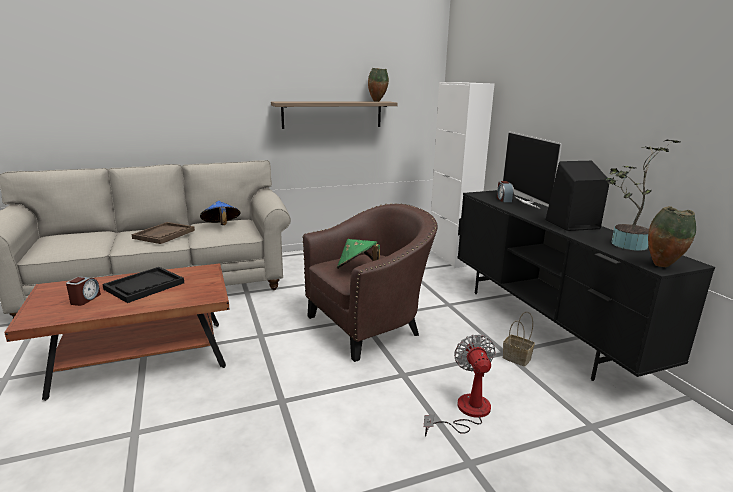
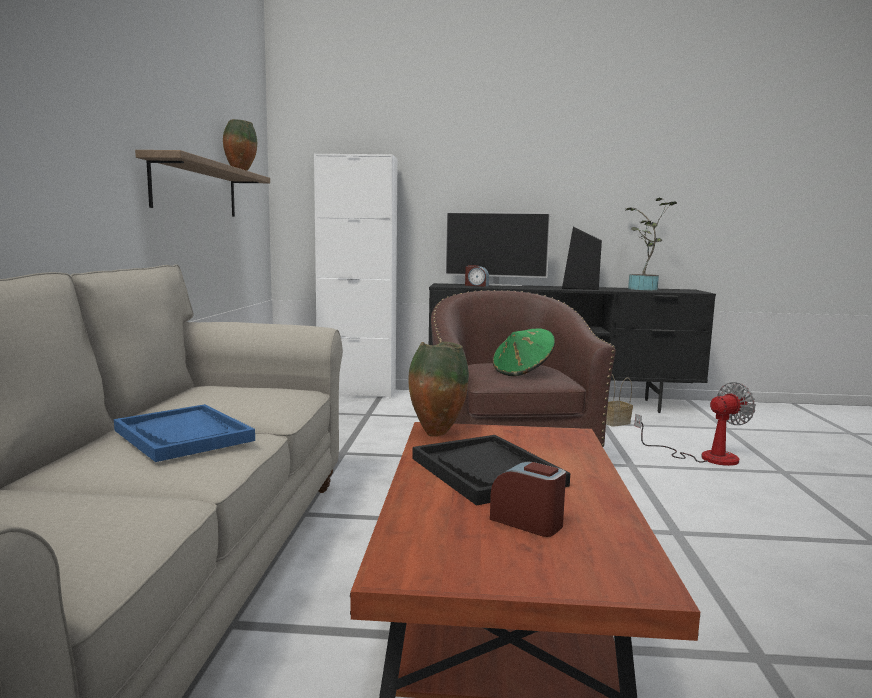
camera: 65 degrees left, 10 degrees down
brown tray [131,222,195,244] -> blue tray [114,404,255,462]
blue hat [200,201,241,225] -> none
fan [424,334,496,437] -> fan turned 135 degrees clockwise [634,382,756,466]
vase [648,206,696,267] -> vase moved to [408,342,469,437]

